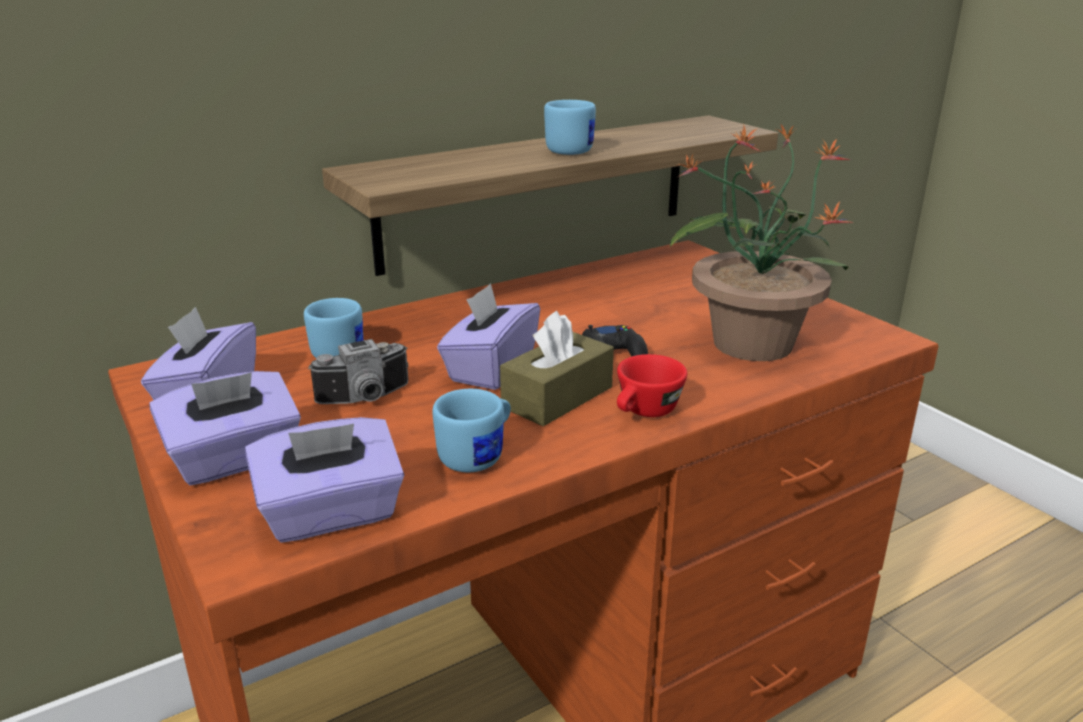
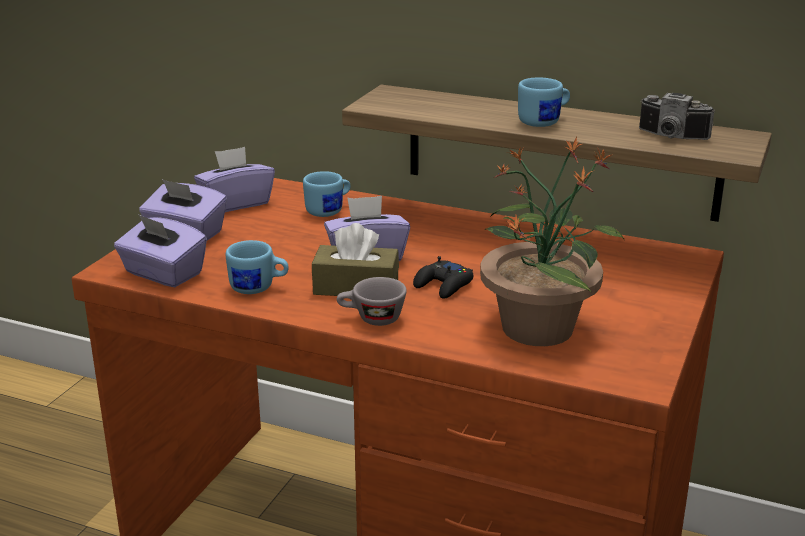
camera: 55 degrees right, 0 degrees up
camera [308,339,409,404] -> camera moved to [639,93,716,140]
red cup [617,354,687,417] -> grey cup [337,277,407,326]

